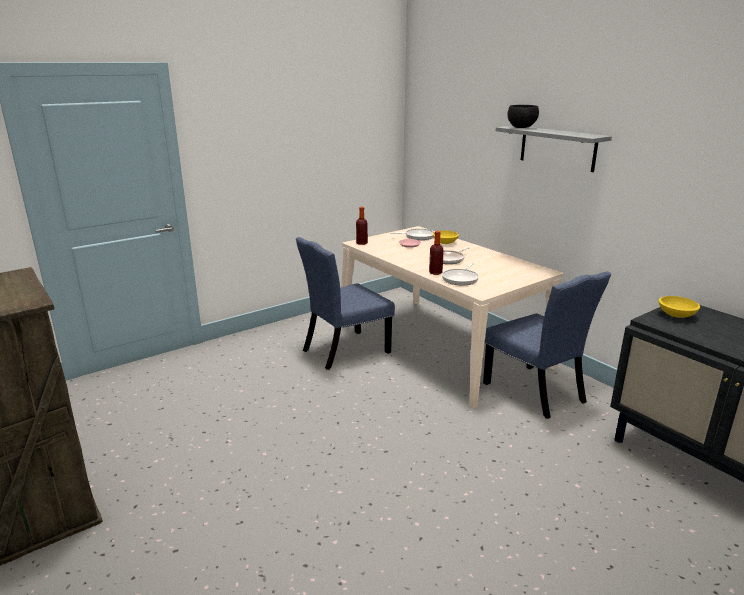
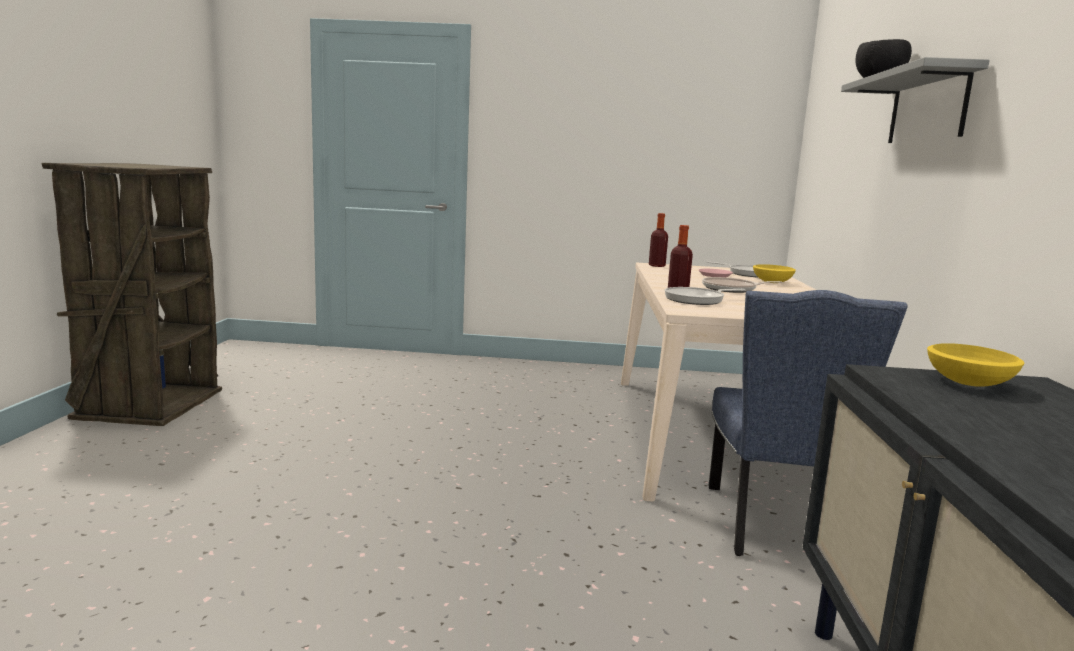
camera: 40 degrees right, 10 degrees down
blue chair [296,237,395,370] -> none

